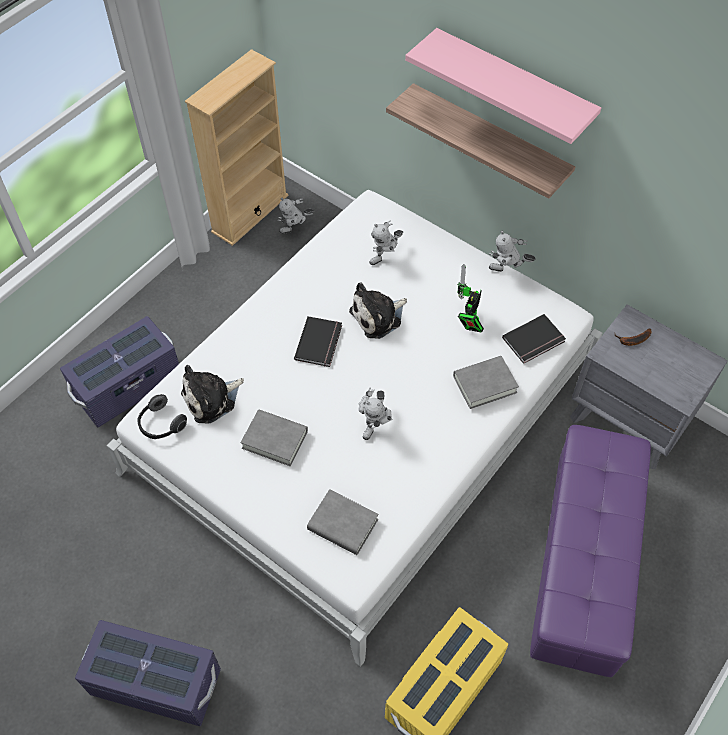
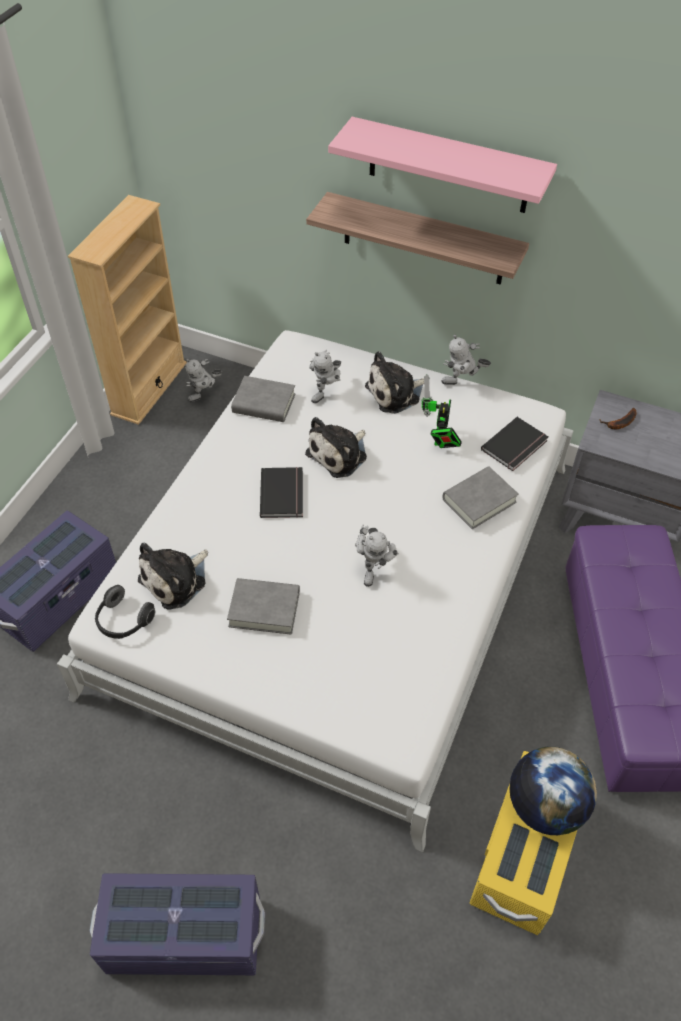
camera: 15 degrees left, 5 degrees down
grey book [307,489,378,555] -> grey book moved to [231,376,295,422]
none -> plush toy [365,351,424,414]
none -> globe [509,747,597,835]

